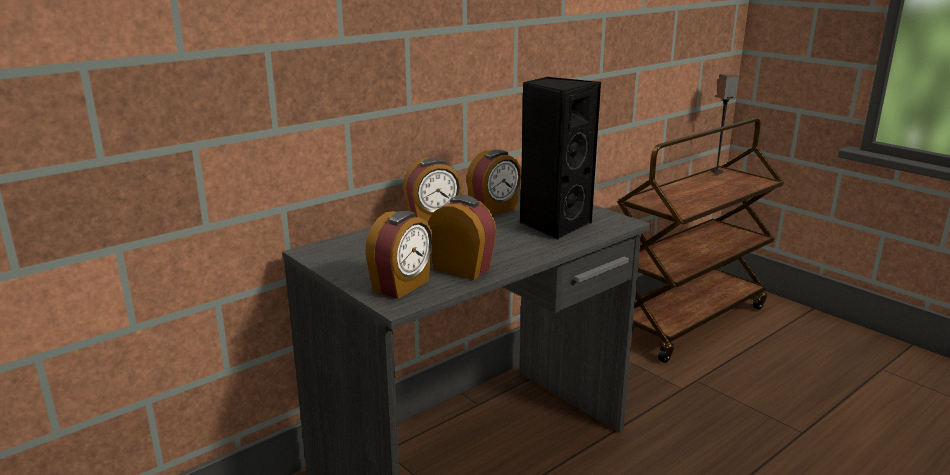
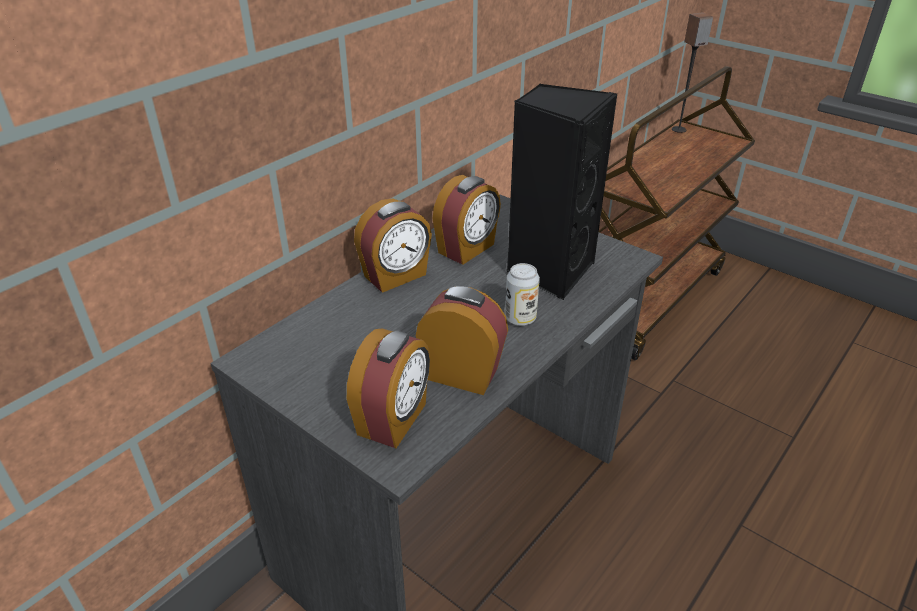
camera: 10 degrees left, 15 degrees up
none -> can [505,263,540,326]

